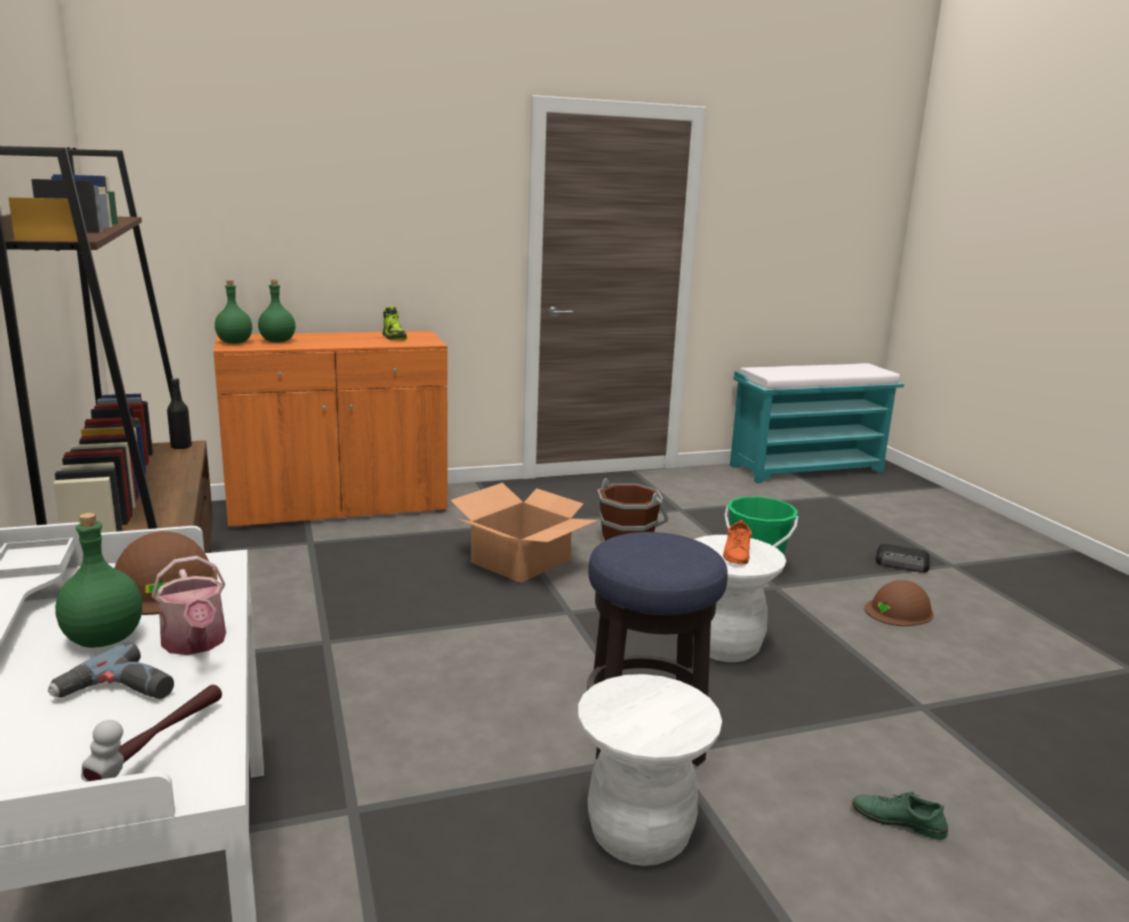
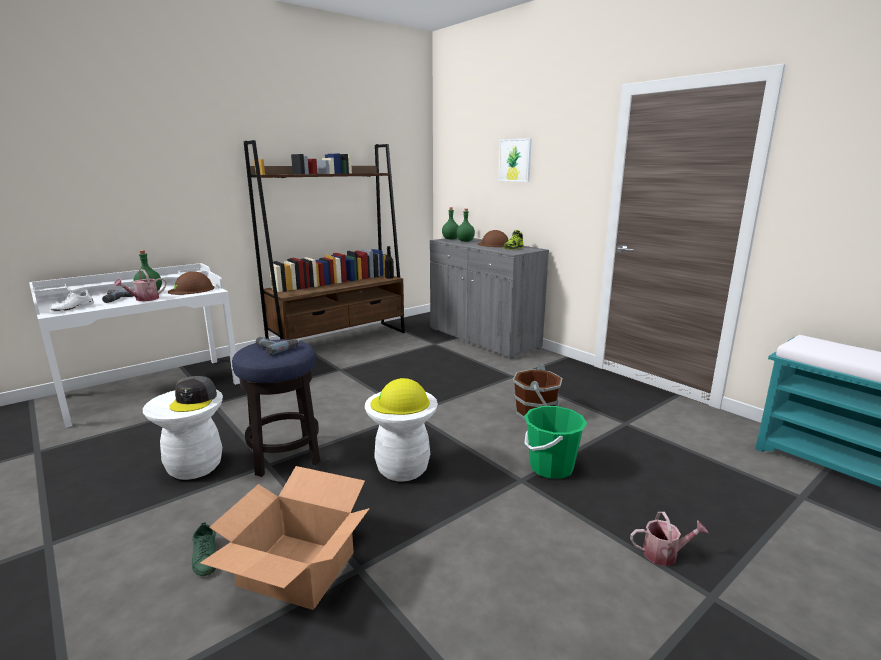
camera: 70 degrees right, 0 degrees up
hammer [81,685,222,782] -> white shoe [50,290,94,312]
orange cabinet [213,331,448,529] -> grey cabinet [430,237,549,359]
cardboard box [450,483,598,583] -> cardboard box moved to [200,466,370,610]
orange shoe [723,520,752,564] -> yellow hard hat [370,378,430,415]
green shoe [852,792,948,840] -> green shoe turned 150 degrees clockwise [191,522,216,576]
brown hard hat [864,580,934,626] -> brown hard hat moved to [477,230,508,247]
radio [876,544,930,573] -> watering can [630,512,708,566]
none -> grey cap [169,376,217,412]
none -> power drill [256,337,299,355]
none -> picture [499,138,532,182]

